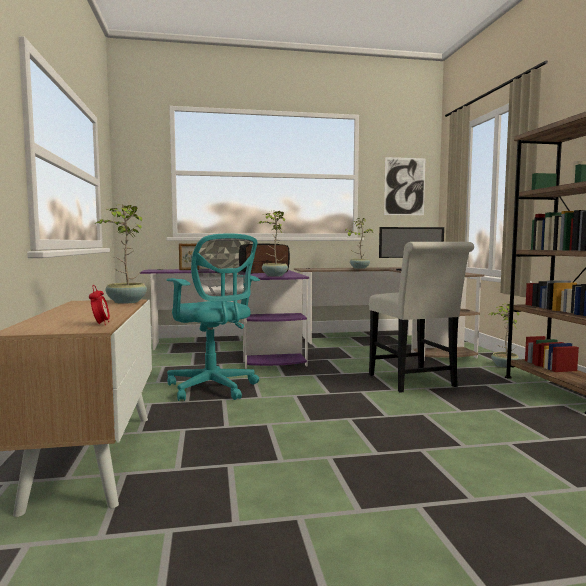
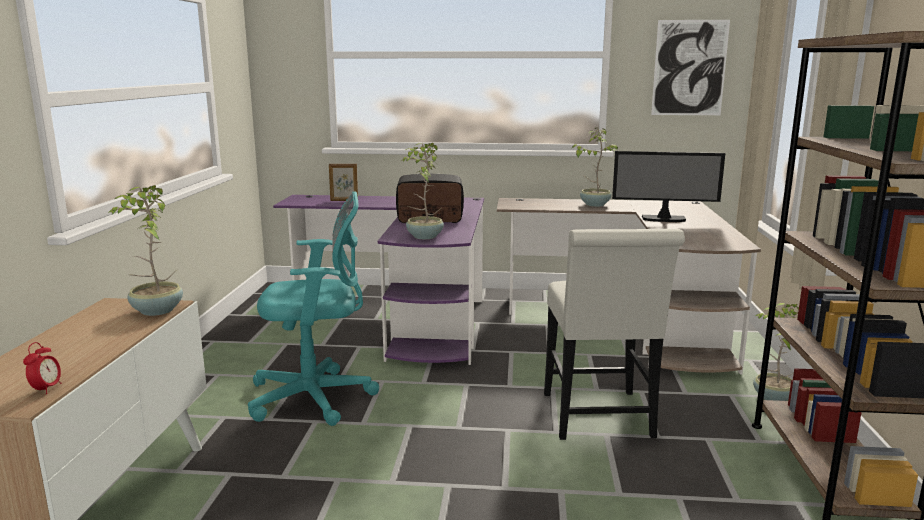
camera: 15 degrees right, 10 degrees up
turquoise office chair [167,233,260,401] -> turquoise office chair turned 75 degrees counterclockwise [248,191,379,426]

